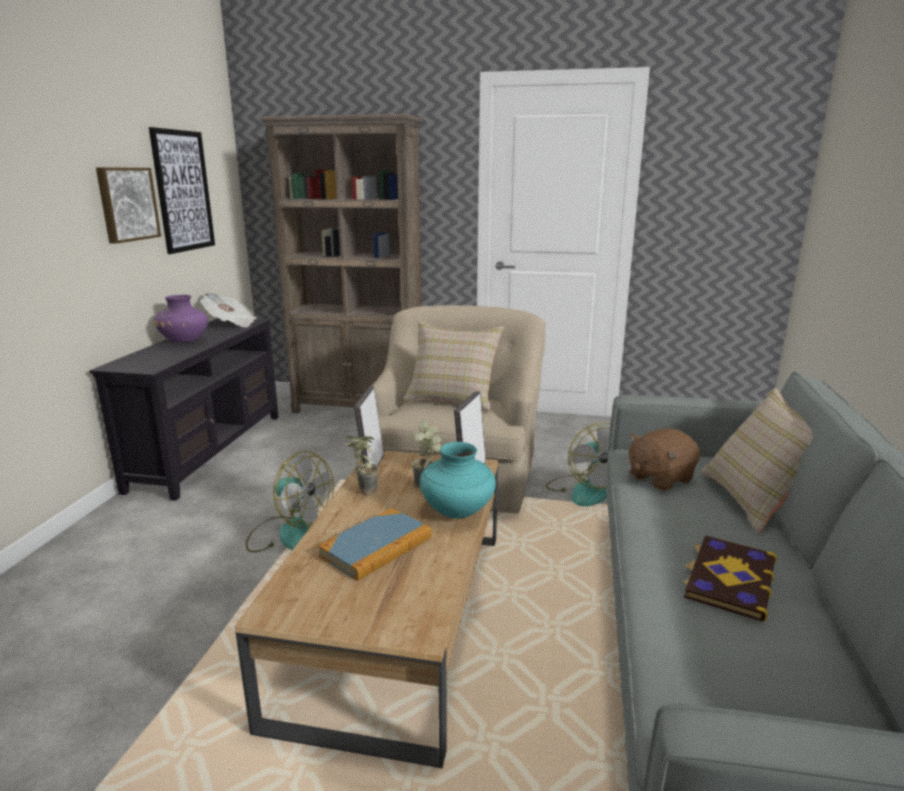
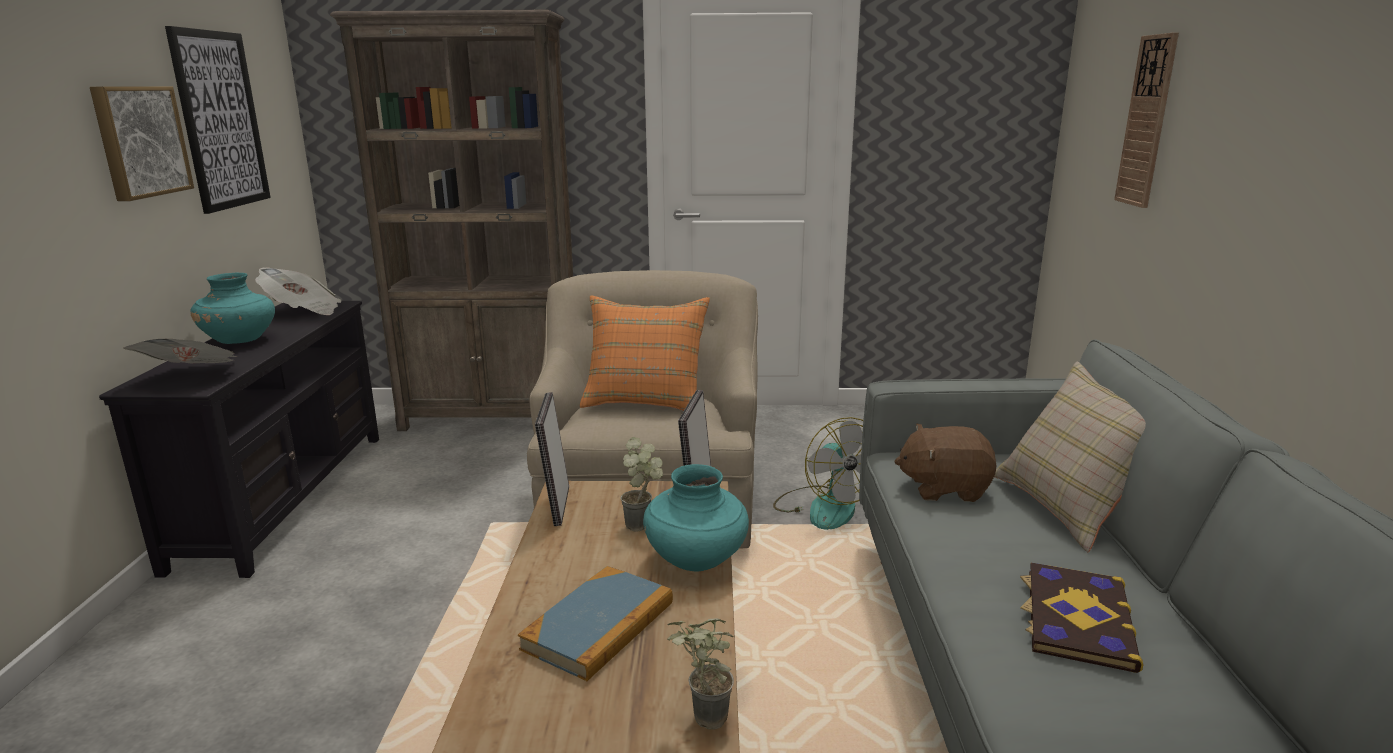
camera: 10 degrees left, 0 degrees up
purple vase [154,295,208,343] -> turquoise vase [190,273,275,344]
fan [246,451,334,552] -> none
potted plant [346,436,379,494] -> potted plant moved to [667,618,734,729]
beige pillow [404,321,504,412] -> orange pillow [580,296,710,411]
brown plush toy [629,428,700,491] -> brown plush toy turned 45 degrees clockwise [894,424,996,502]
none -> newspaper [123,339,237,363]
none -> wall clock [1114,32,1179,208]

